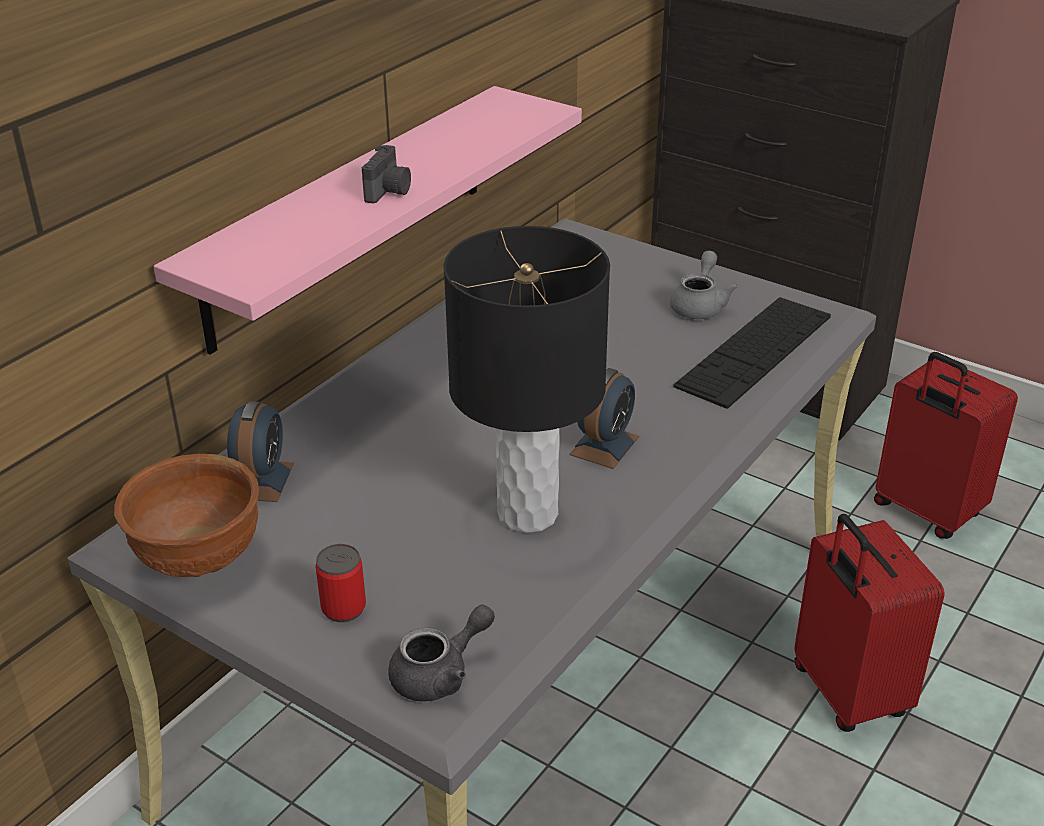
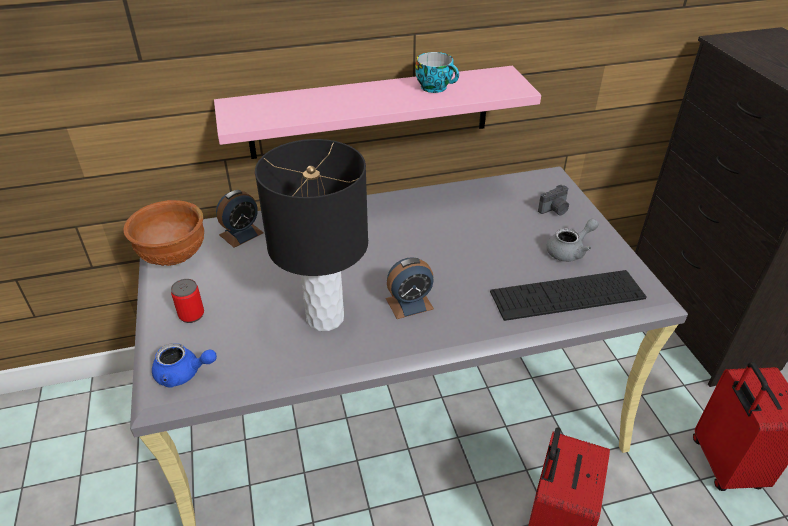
camera: 40 degrees right, 5 degrees up
camera [362,145,411,203] -> camera moved to [538,185,569,216]
grey teapot [388,604,495,702] -> blue teapot [152,343,217,388]
none -> cup [415,52,459,93]

